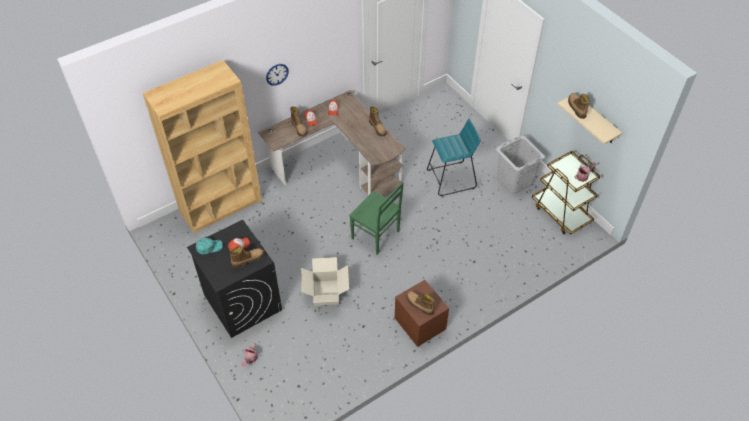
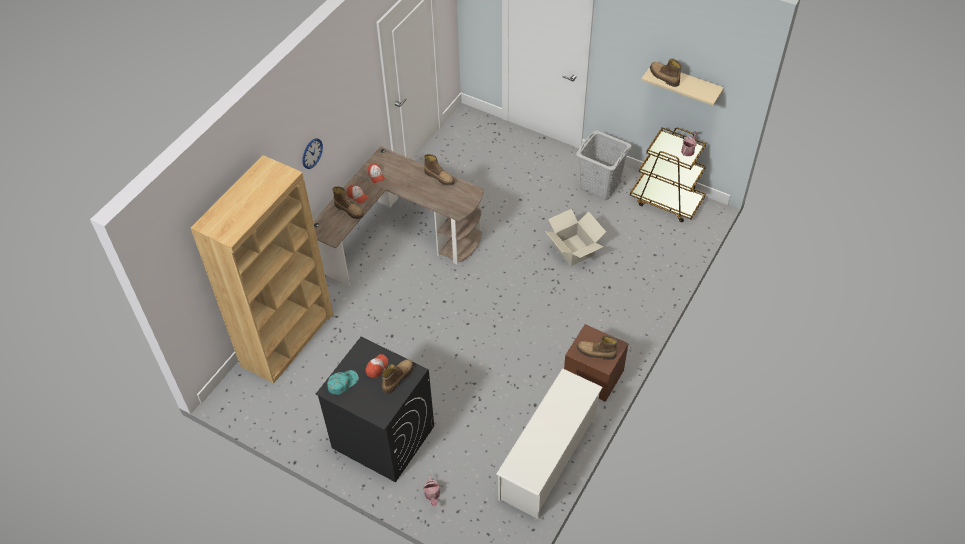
camera: 25 degrees left, 0 degrees up
cardboard box [301,257,349,306] -> cardboard box moved to [545,209,606,266]
green chair [349,182,404,255] -> none
turquoise stool [427,119,481,196] -> none
none -> white shoe rack [496,368,603,519]

